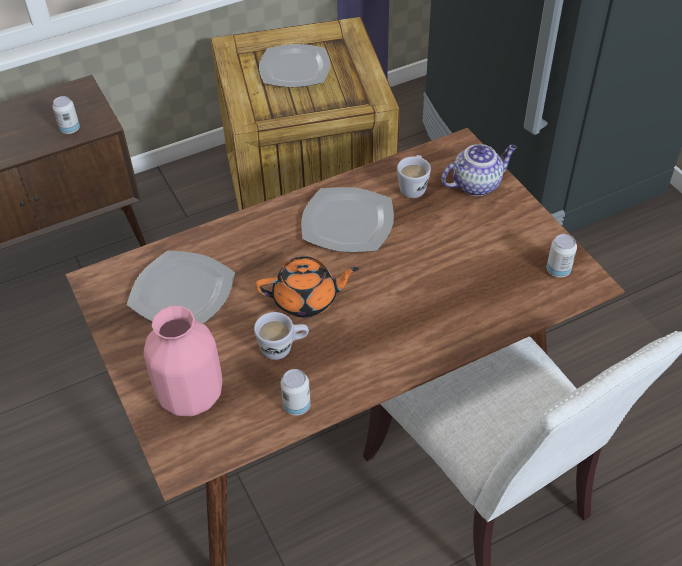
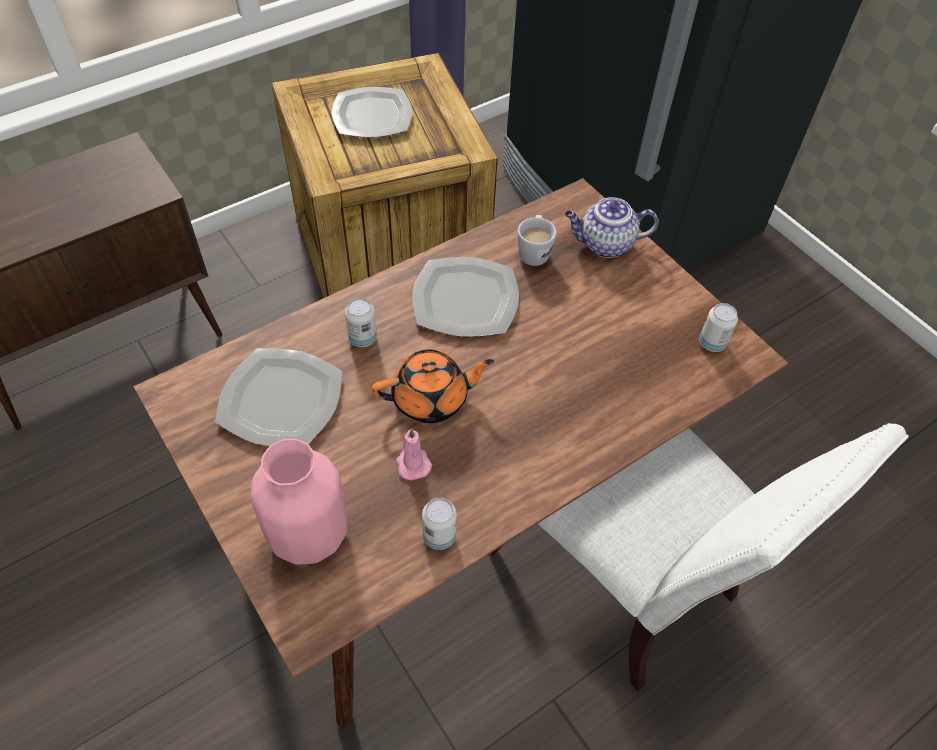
camera: 10 degrees left, 5 degrees up
can [52,96,80,134] -> can moved to [345,298,377,347]
white mug [254,312,309,360] -> pink candle [396,428,432,481]
teapot [441,144,517,196] -> teapot turned 150 degrees counterclockwise [565,197,659,258]

